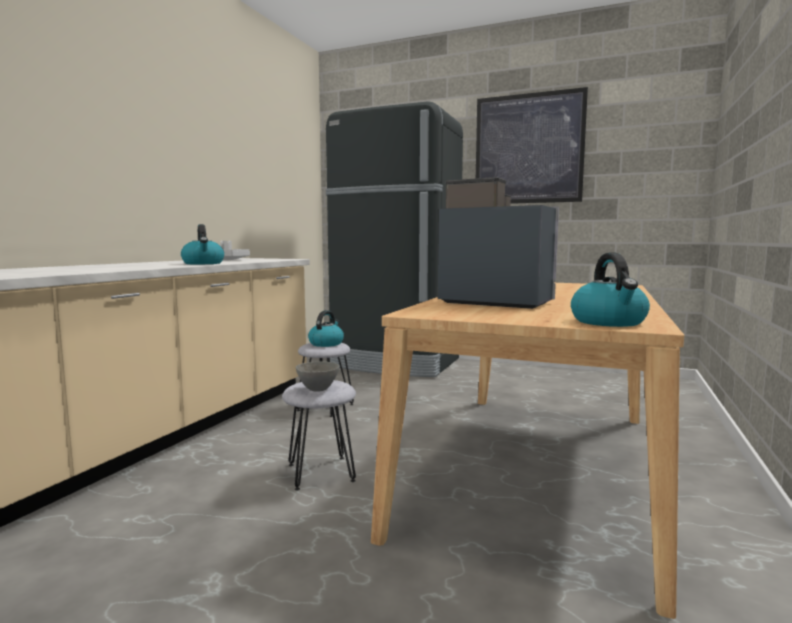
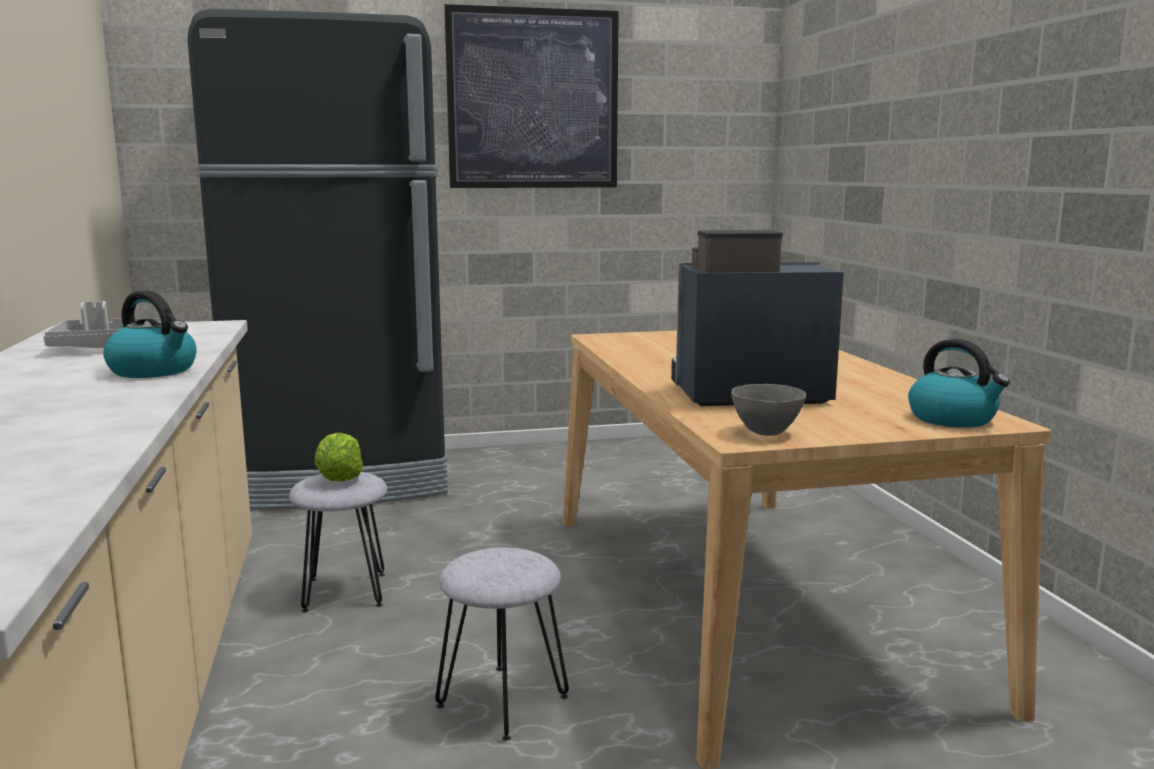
camera: 35 degrees left, 5 degrees up
grey bowl [296,361,339,392] -> grey bowl moved to [731,384,806,436]
kettle [308,310,344,347] -> lettuce [314,433,363,482]

